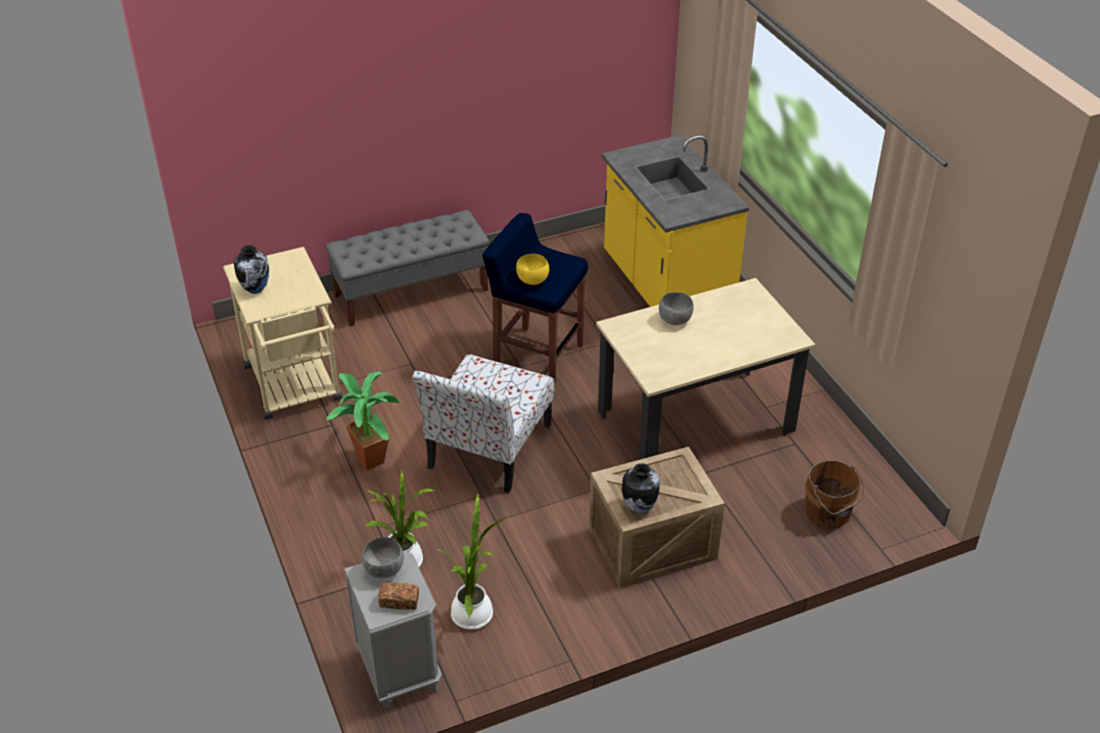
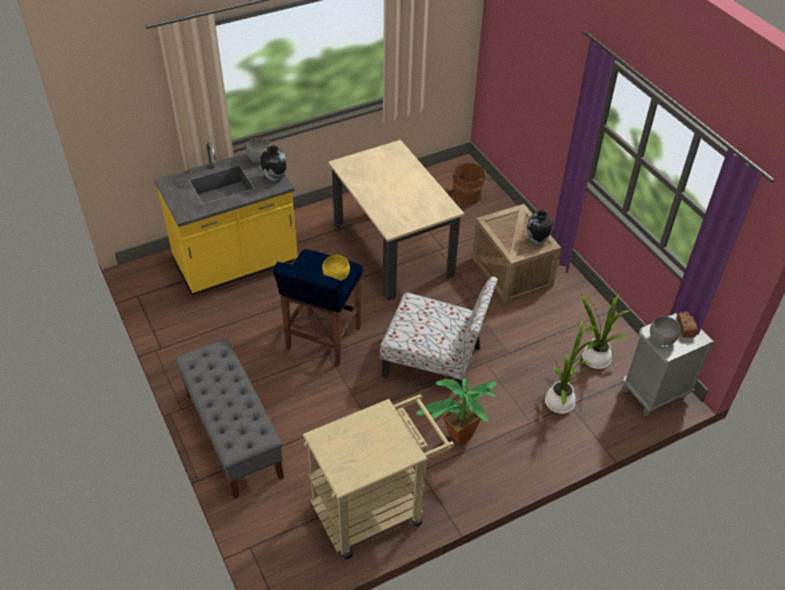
camera: 95 degrees left, 5 degrees up
vase [234,245,269,294] -> vase moved to [261,145,287,182]
grey bowl [659,292,693,325] -> grey bowl moved to [246,138,271,162]

